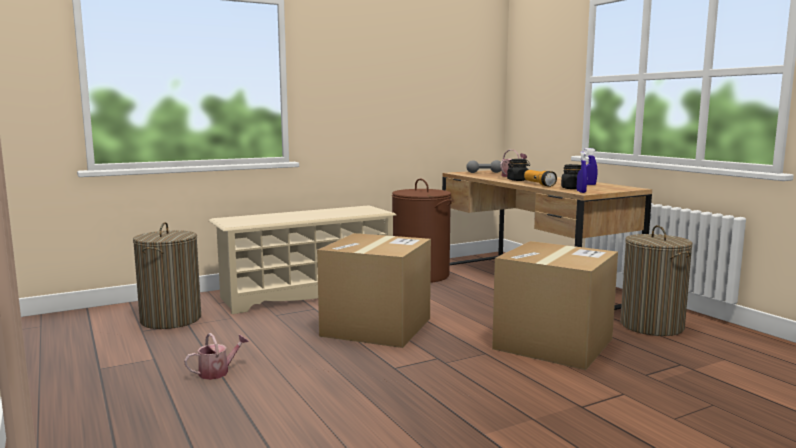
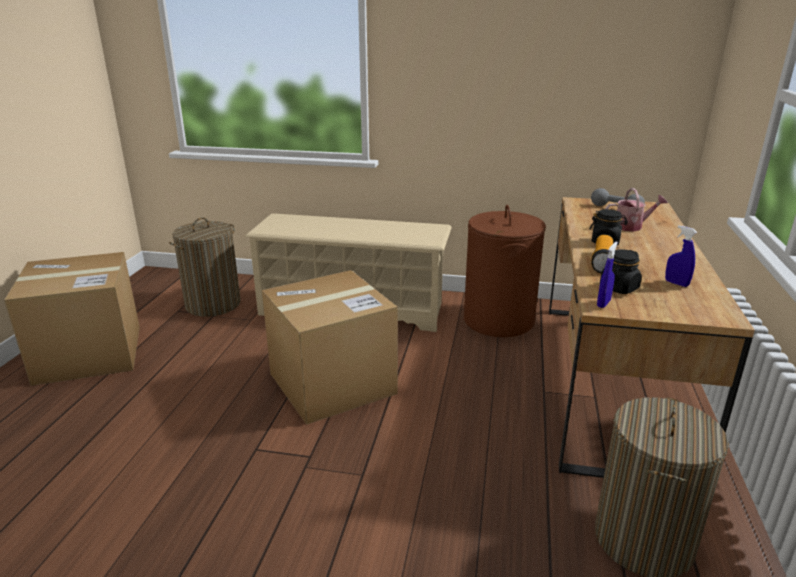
camera: 40 degrees right, 15 degrees up
watering can [184,333,249,380] -> none
cardboard box [492,241,618,370] -> cardboard box moved to [4,252,140,386]

